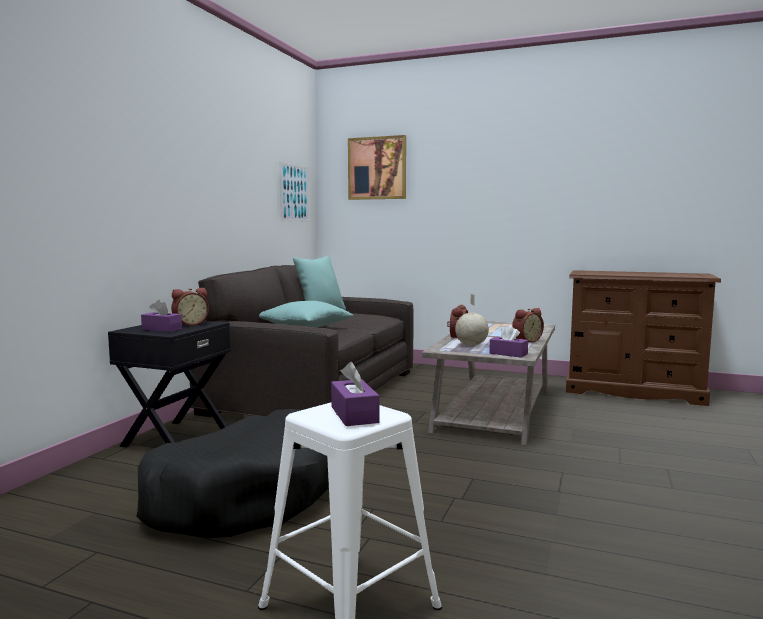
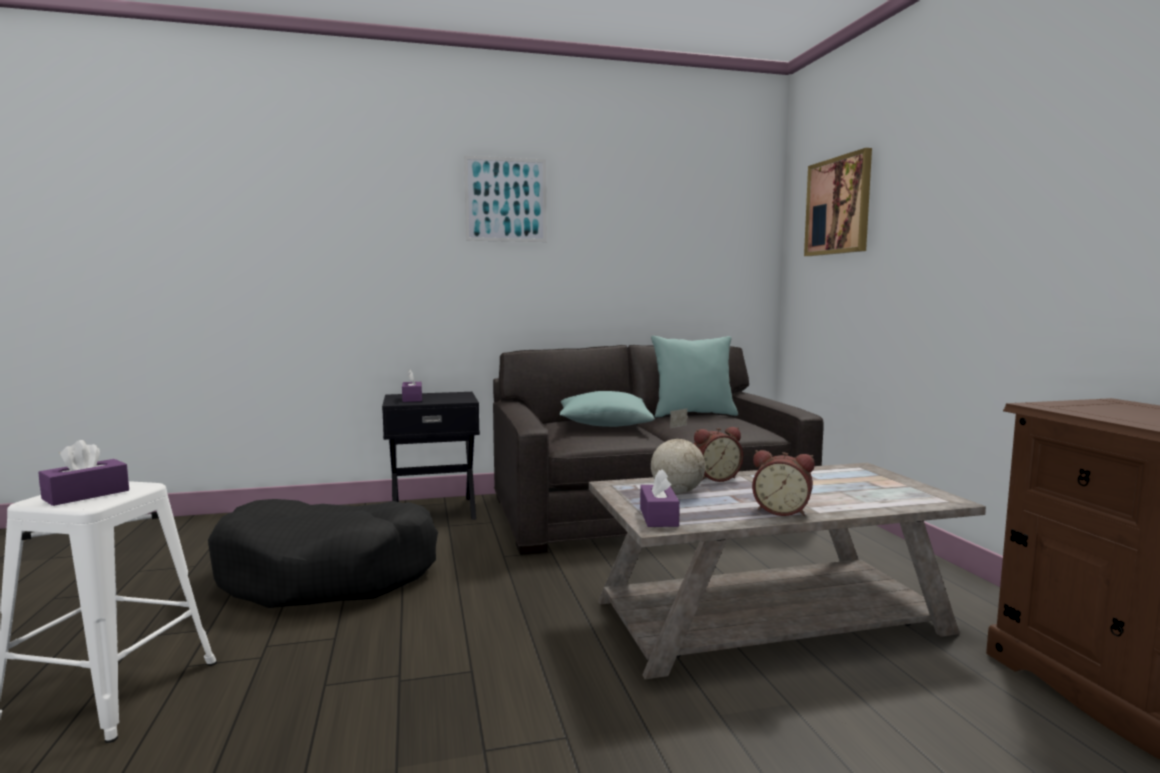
camera: 55 degrees right, 0 degrees up
alarm clock [171,288,209,326] -> none
picture [279,161,309,222] -> picture moved to [464,156,546,242]

